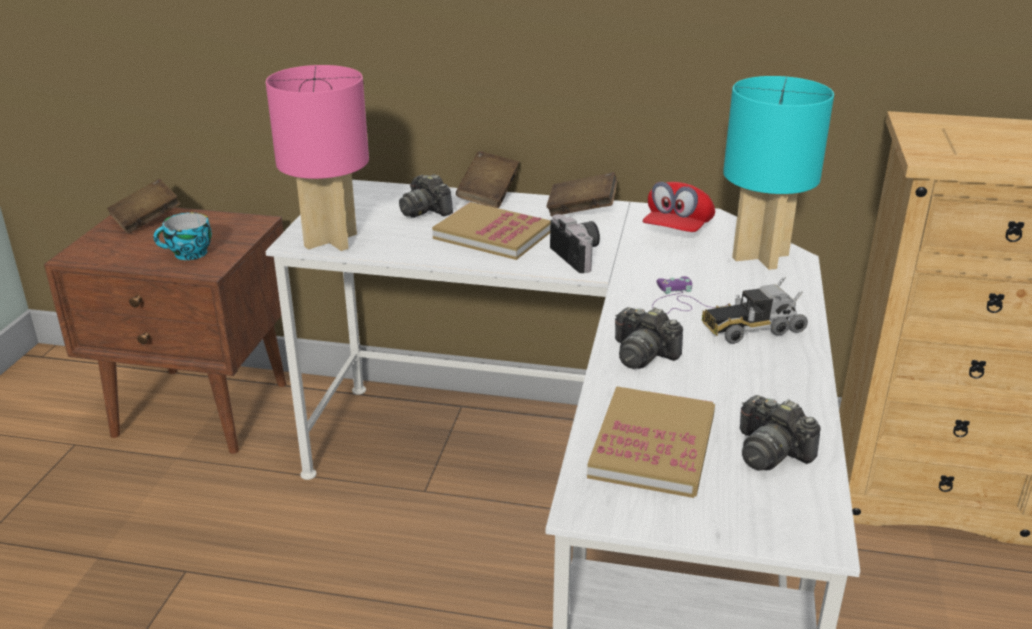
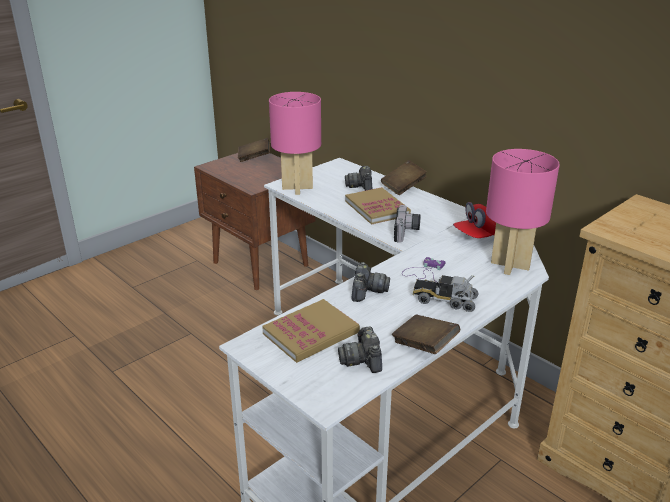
camera: 35 degrees right, 0 degrees up
cup [153,212,212,260] -> none
brown book [546,172,617,216] -> brown book moved to [392,315,460,354]
camera [615,307,683,369] -> camera turned 150 degrees counterclockwise [351,262,390,302]
turquoise table lamp [723,76,834,270] -> pink table lamp [486,149,560,275]

